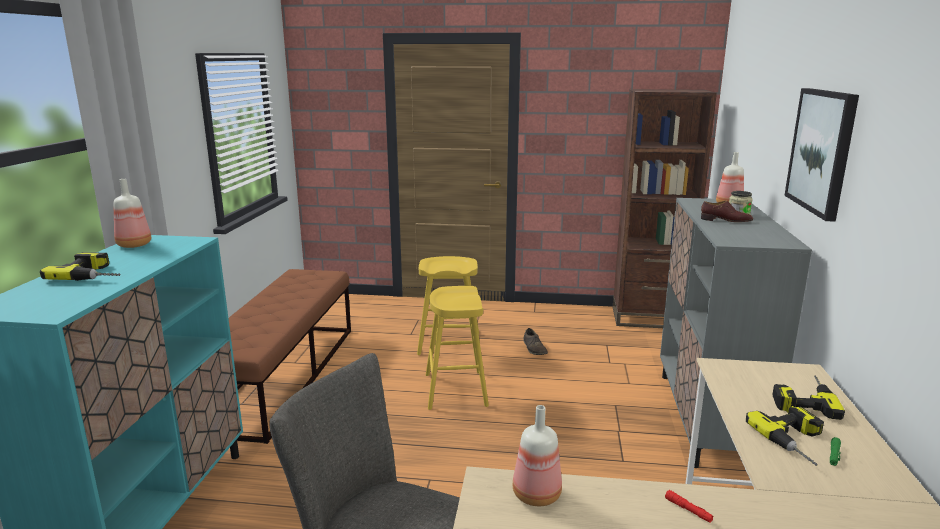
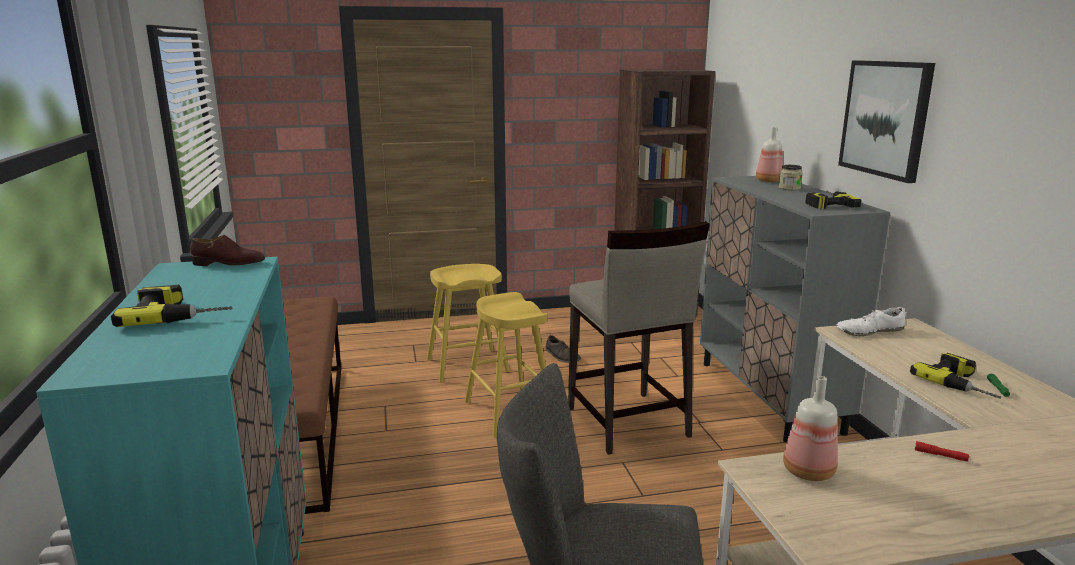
camera: 20 degrees left, 0 degrees up
bottle [113,179,151,248] -> none
brown shoe [701,201,753,222] -> brown shoe moved to [190,235,265,266]
power drill [772,375,845,420] -> power drill moved to [805,190,862,209]
none -> beige stool [568,221,710,455]
none -> white shoe [836,307,905,336]

